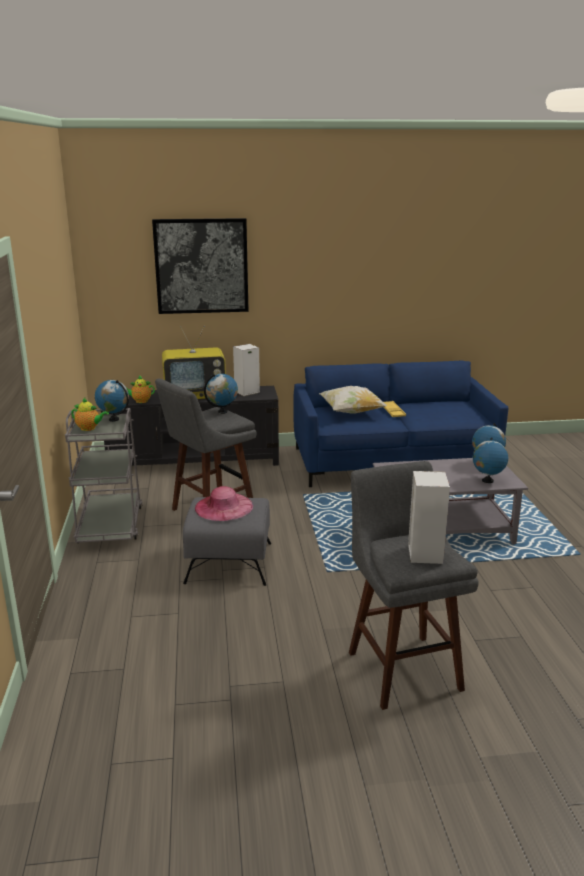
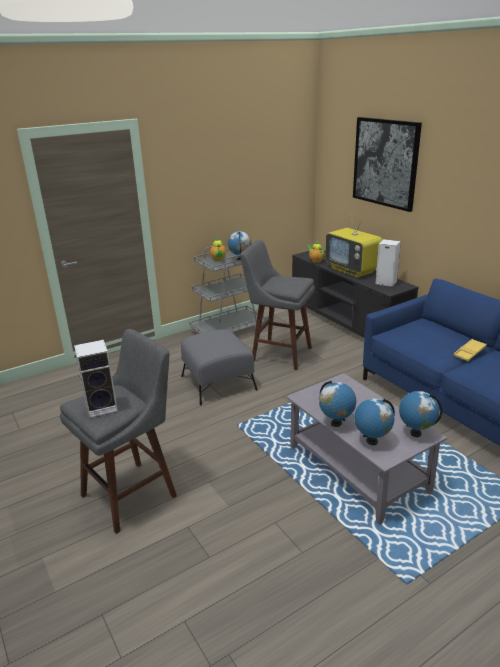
camera: 65 degrees right, 5 degrees up
pink hat [195,486,253,521] -> none
globe [204,374,238,414] -> globe moved to [319,381,356,427]
pillow [319,386,387,414] -> none

